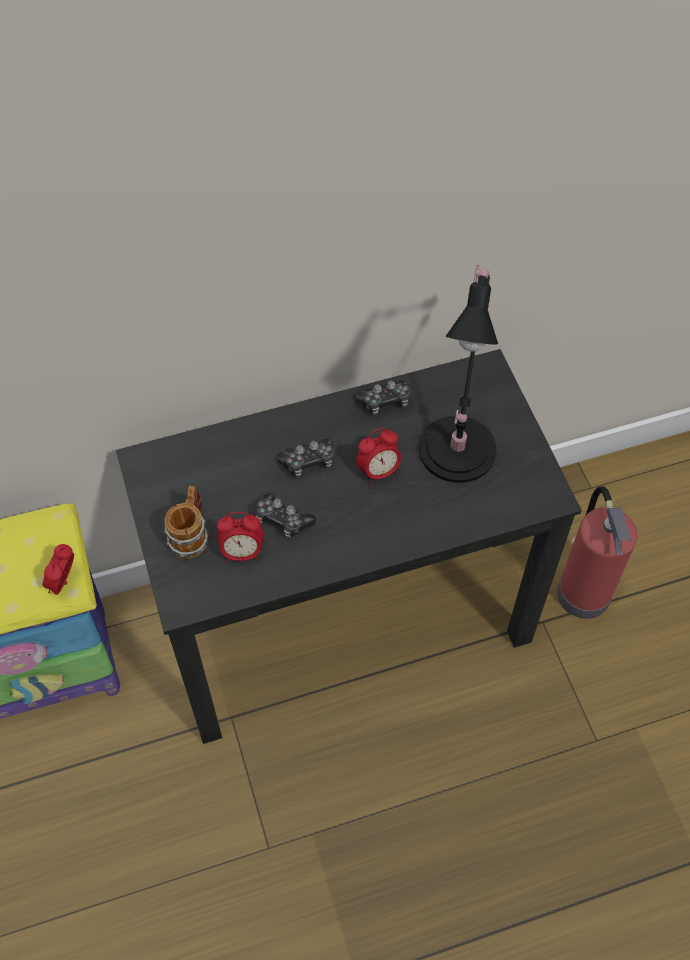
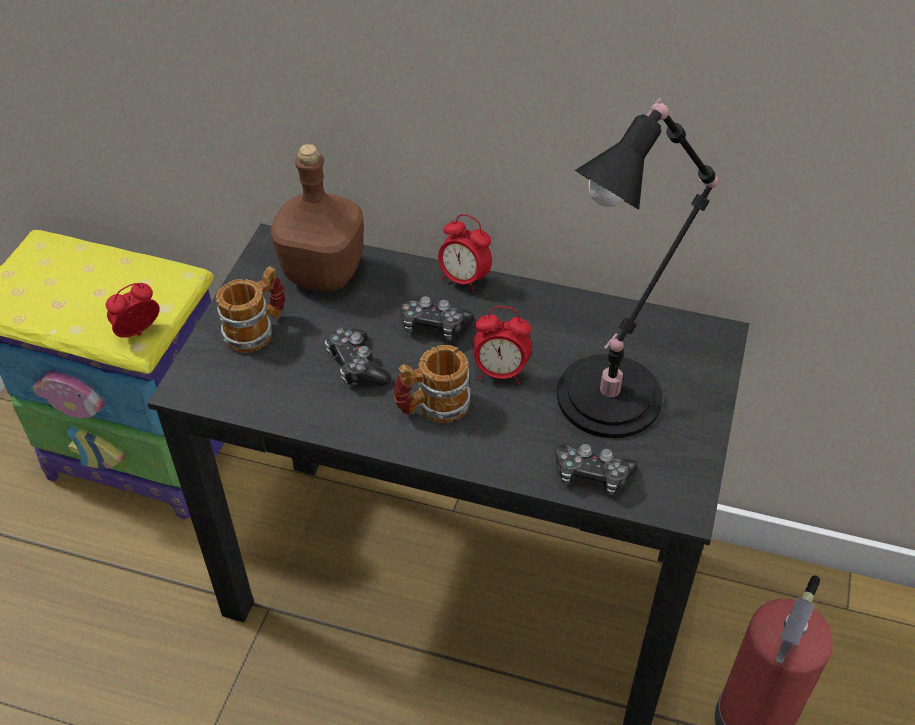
camera: 35 degrees right, 10 degrees down
alarm clock [217,512,264,563] -> alarm clock moved to [438,214,492,294]
game controller [354,380,410,415] -> game controller moved to [555,444,638,495]
none -> brown bottle [271,144,364,291]
none -> mug [394,345,470,423]

